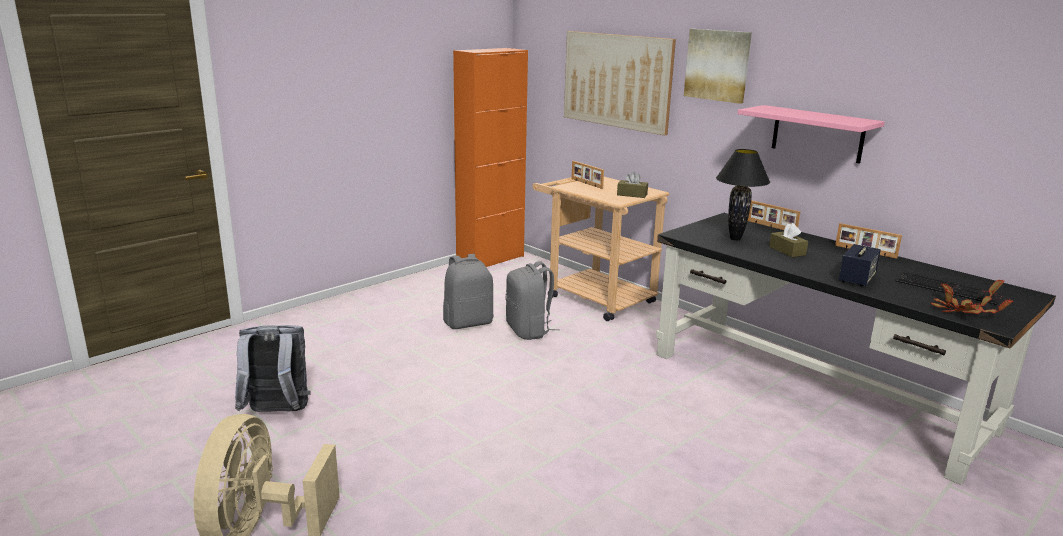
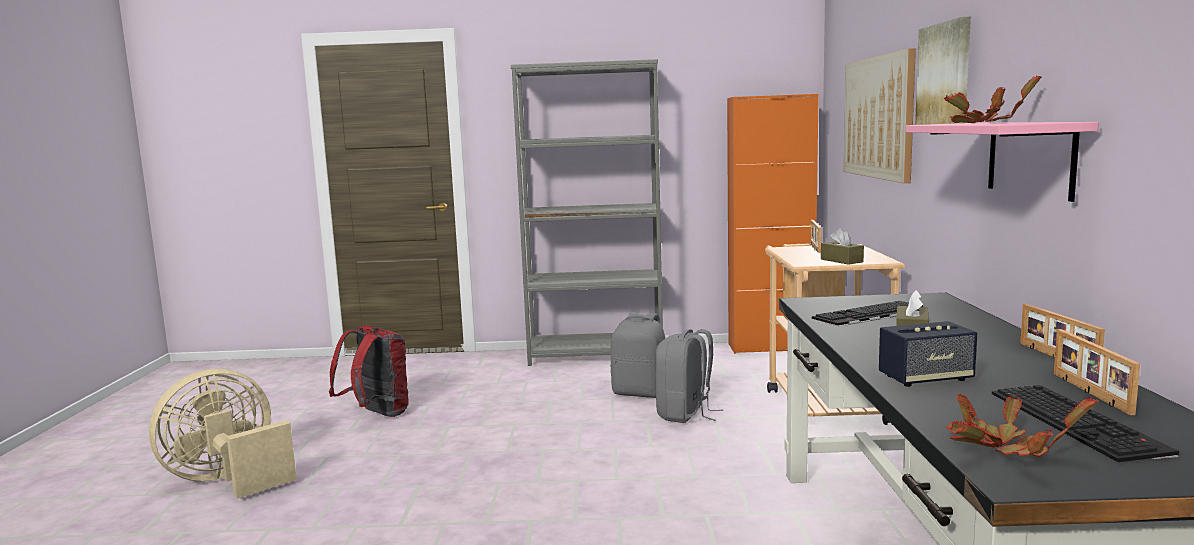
camera: 45 degrees right, 10 degrees down
grey backpack [235,325,311,412] -> red backpack [329,325,409,417]
black table lamp [716,149,770,240] -> keyboard [812,301,923,327]
picture frame [748,200,800,230] -> picture frame moved to [1054,329,1140,415]
none -> grey bookcase [511,59,663,366]
none -> potted plant [944,75,1042,123]

